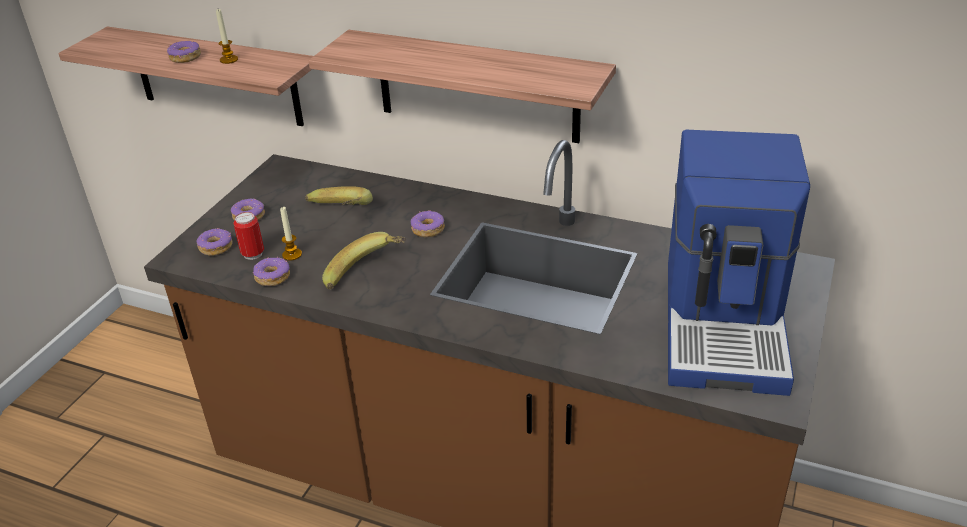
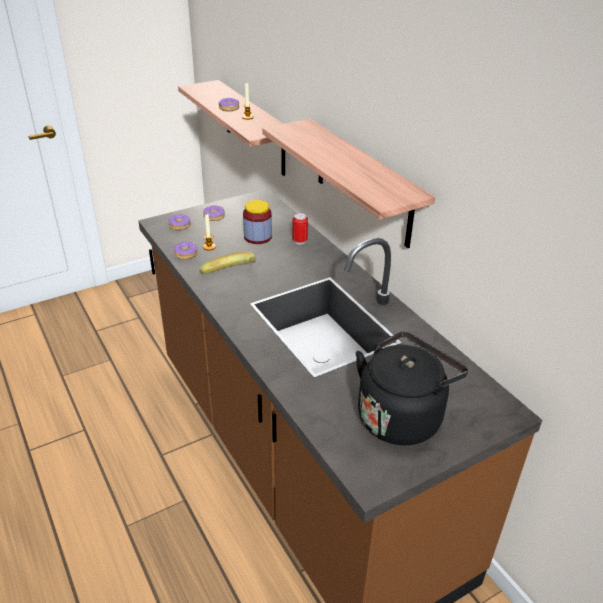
camera: 35 degrees right, 0 degrees up
can [233,212,264,260] -> can moved to [292,213,308,244]
banana [305,186,373,205] -> jar [243,200,272,244]
donut [411,210,445,237] -> none
coffee machine [668,130,810,396] -> black kettle [356,332,468,445]

